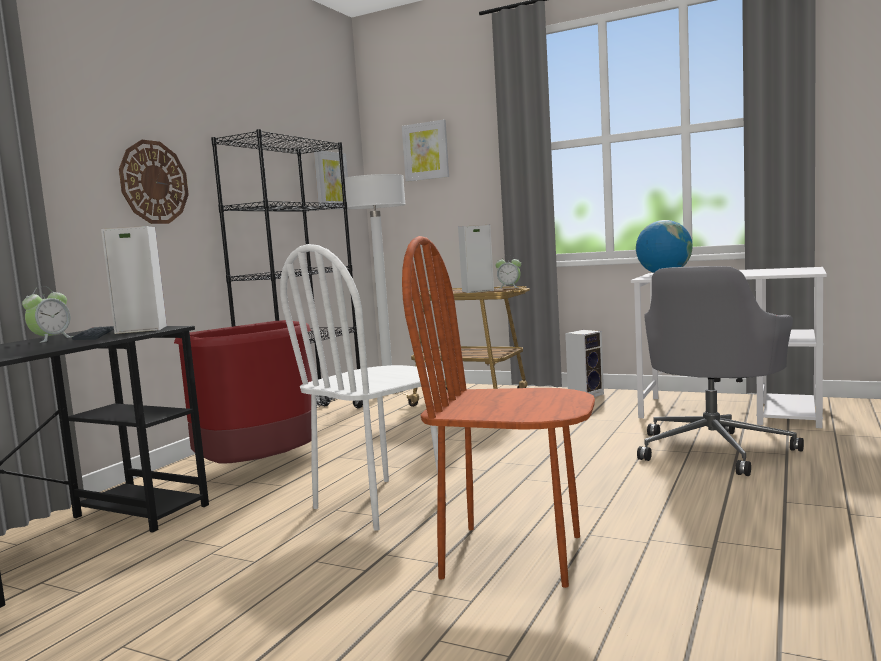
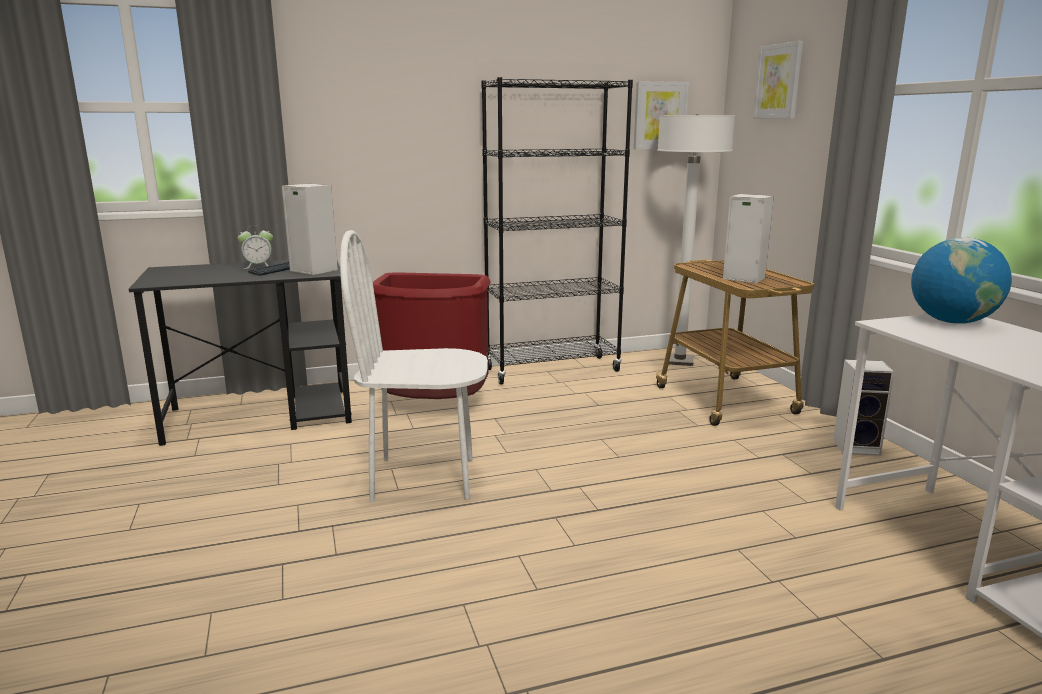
camera: 45 degrees right, 10 degrees up
wall clock [119,140,189,224] -> none
brown chair [402,236,595,588] -> none
alarm clock [496,255,521,288] -> none
grey office chair [637,266,804,476] -> none

